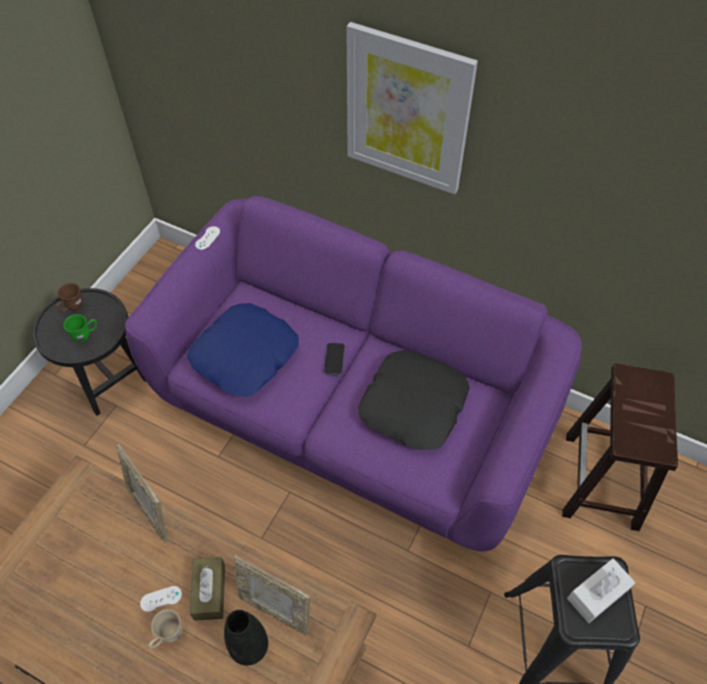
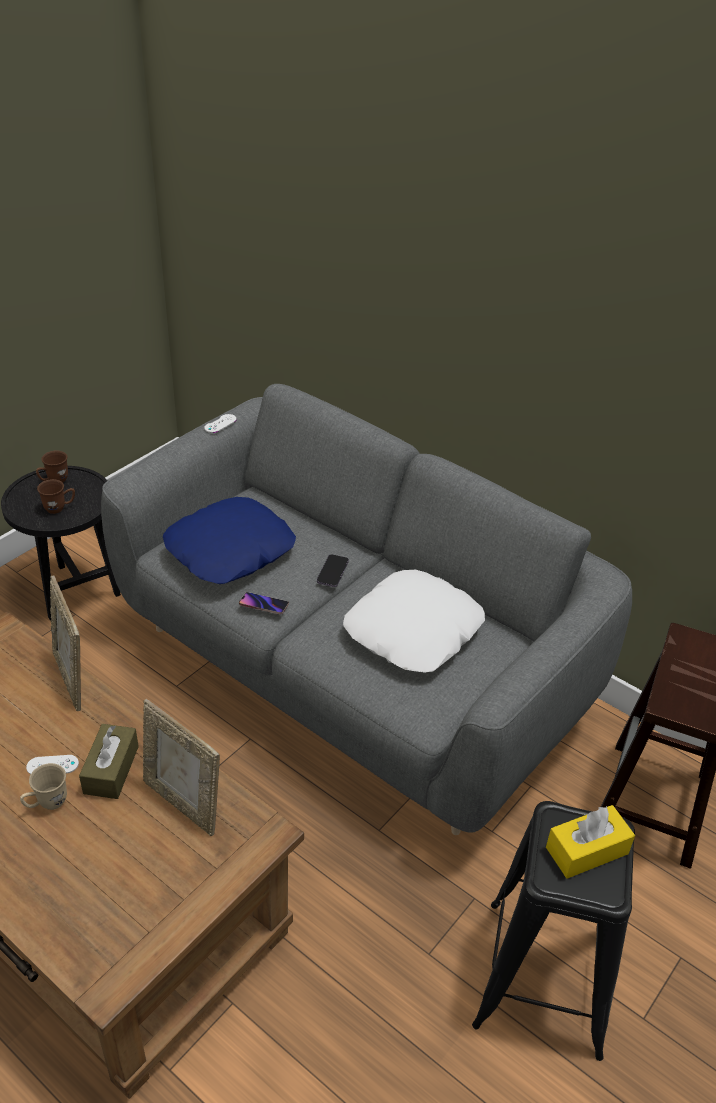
camera: 10 degrees right, 15 degrees down
green mug [63,314,97,342] -> brown mug [37,479,75,514]
purple sofa [125,196,582,551] -> grey sofa [101,384,632,835]
black vase [224,610,268,666] -> none
picture [346,22,478,194] -> none
black pillow [358,350,470,450] -> white pillow [343,570,485,673]
white tissue box [567,558,636,623] -> yellow tissue box [546,805,635,879]
none -> phone [239,592,289,615]

